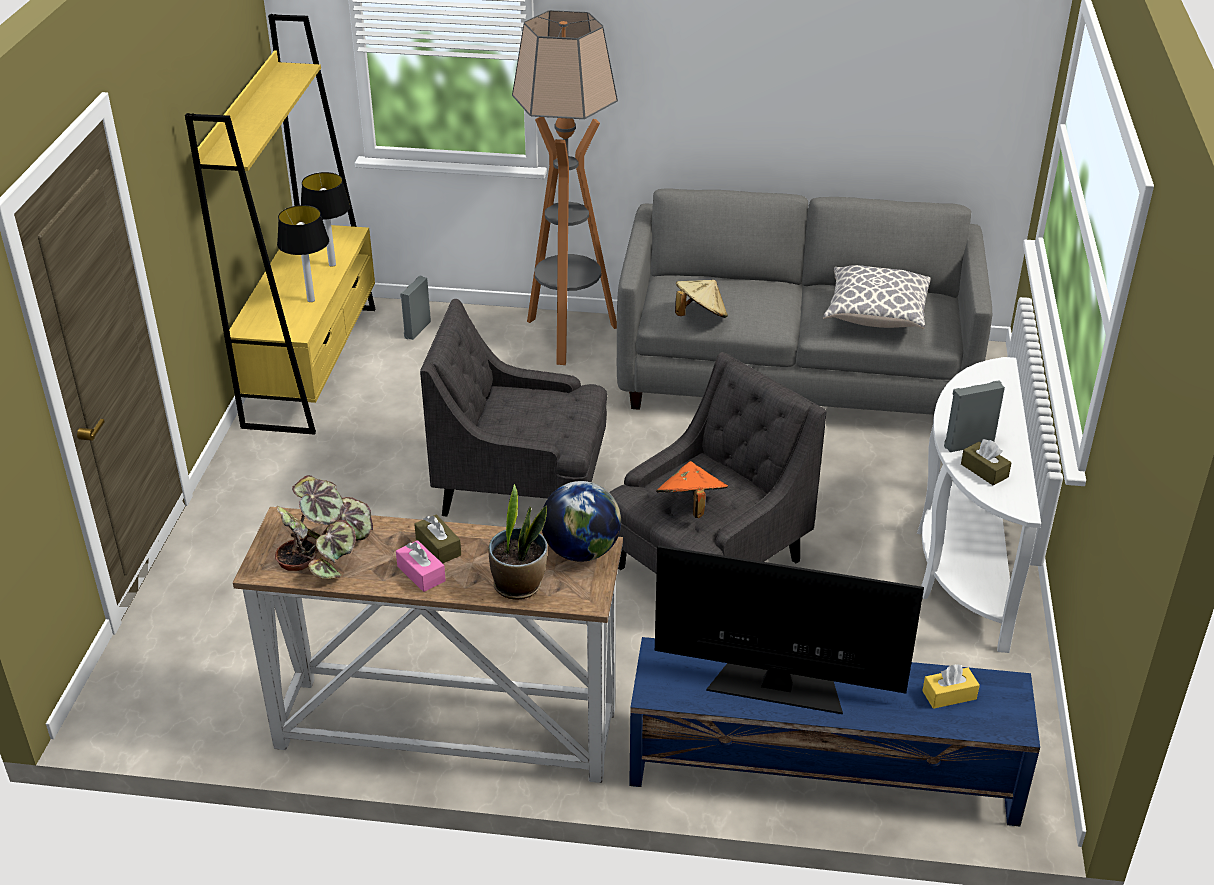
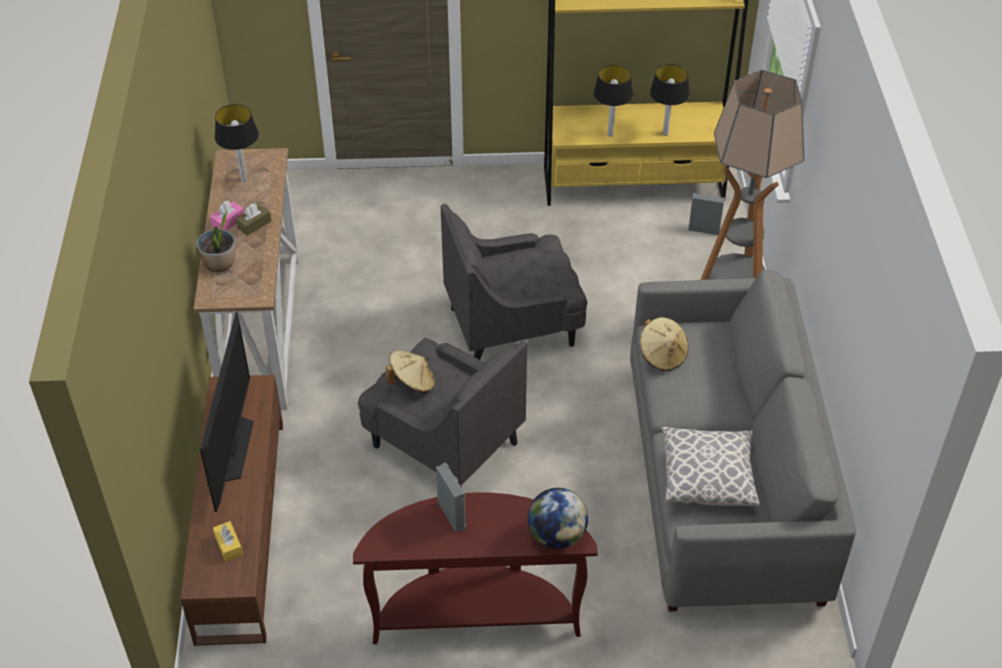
camera: 80 degrees right, 10 degrees up
potted plant [275,476,373,579] -> table lamp [215,104,259,182]
grey armchair [420,299,607,516] -> grey armchair turned 105 degrees counterclockwise [441,204,587,360]
globe [542,481,621,562] -> globe moved to [528,488,588,549]
blue tv stand [629,637,1040,826] -> brown tv stand [181,375,283,646]
orange hat [656,461,728,518] -> beige hat [386,350,435,393]
white console table [917,357,1041,653] -> brown console table [353,492,598,644]
brown tissue box [961,439,1012,485] -> none

